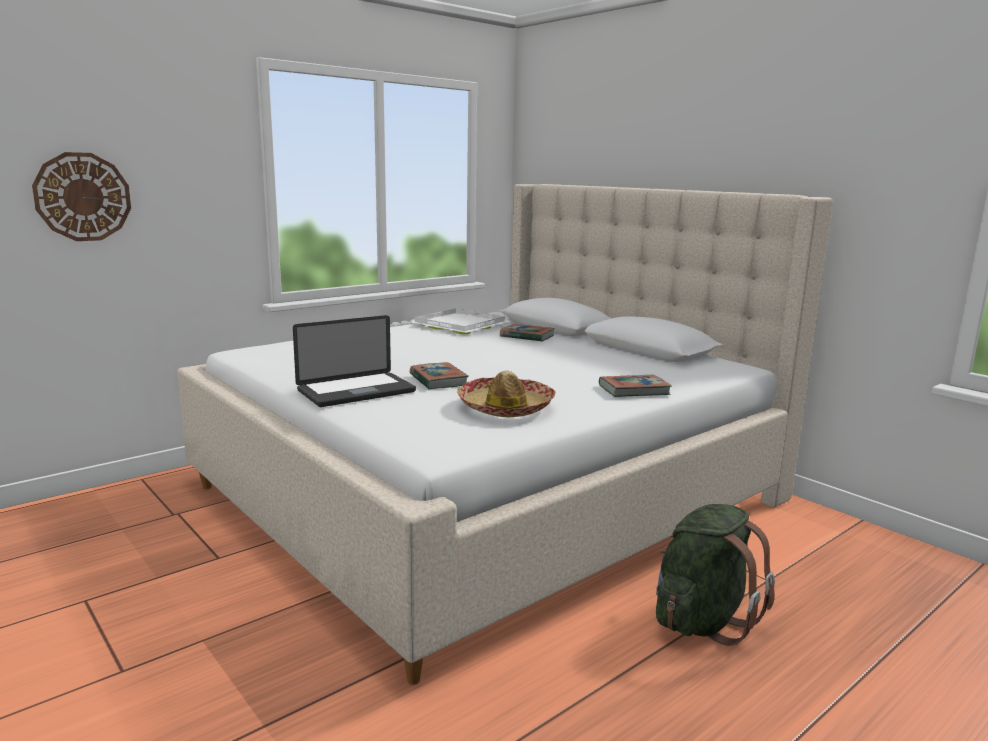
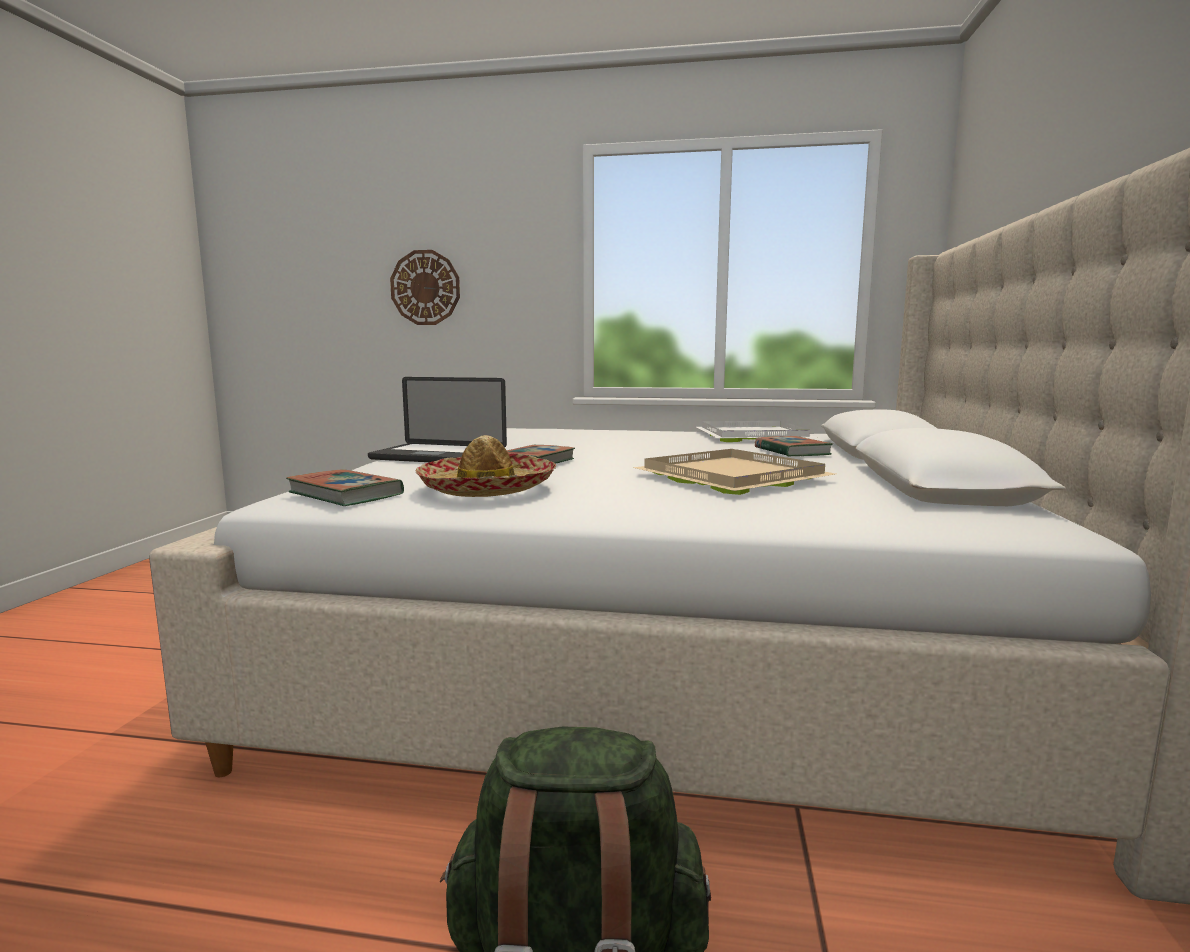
camera: 50 degrees right, 5 degrees down
book [599,375,672,397] -> book moved to [286,469,404,506]
none -> beige tray [633,449,835,495]

